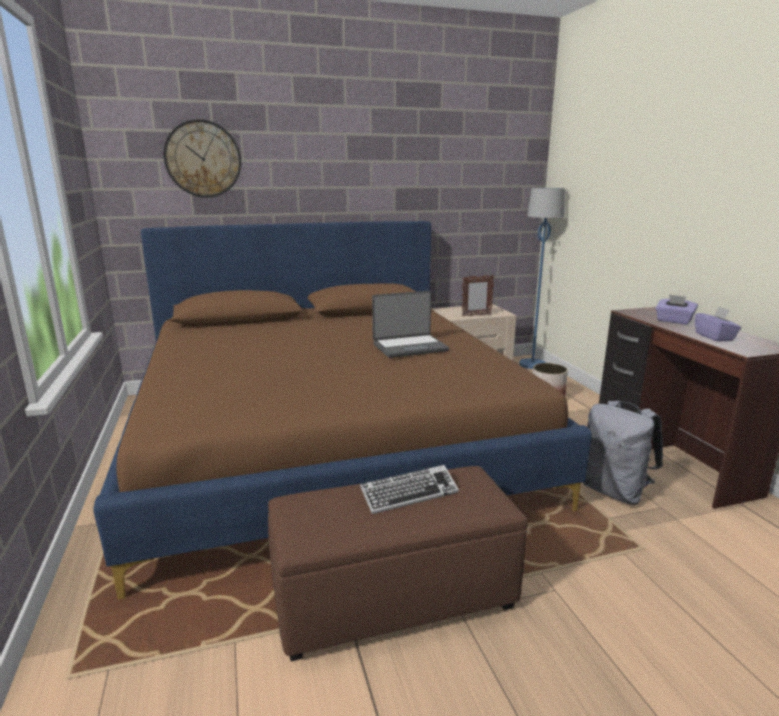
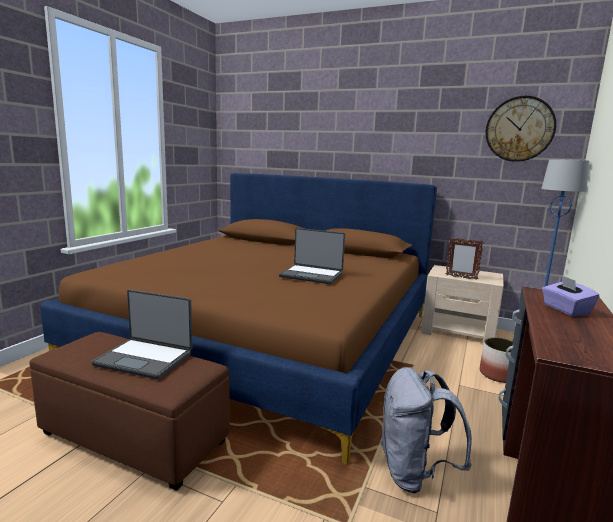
camera: 40 degrees right, 5 degrees down
wall clock [164,119,241,198] -> wall clock moved to [486,96,556,162]
keyboard [360,465,459,514] -> laptop [91,290,192,379]
purple tissue box [695,307,741,342] -> none

